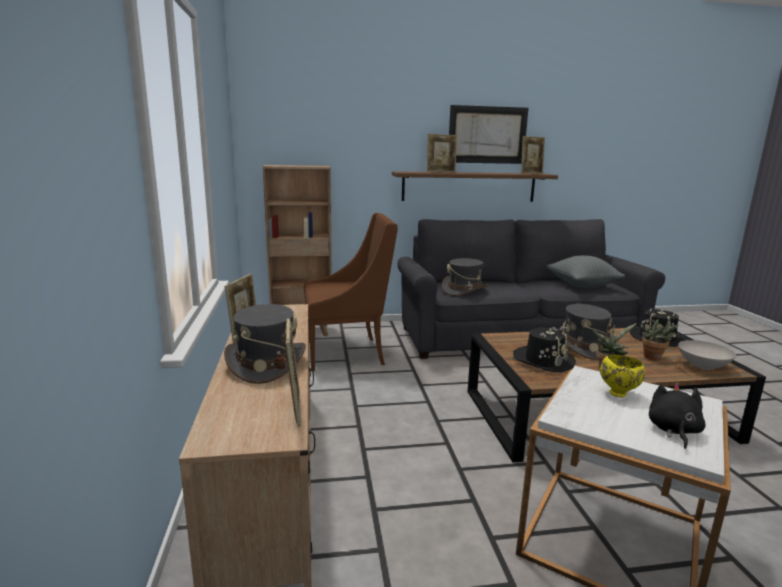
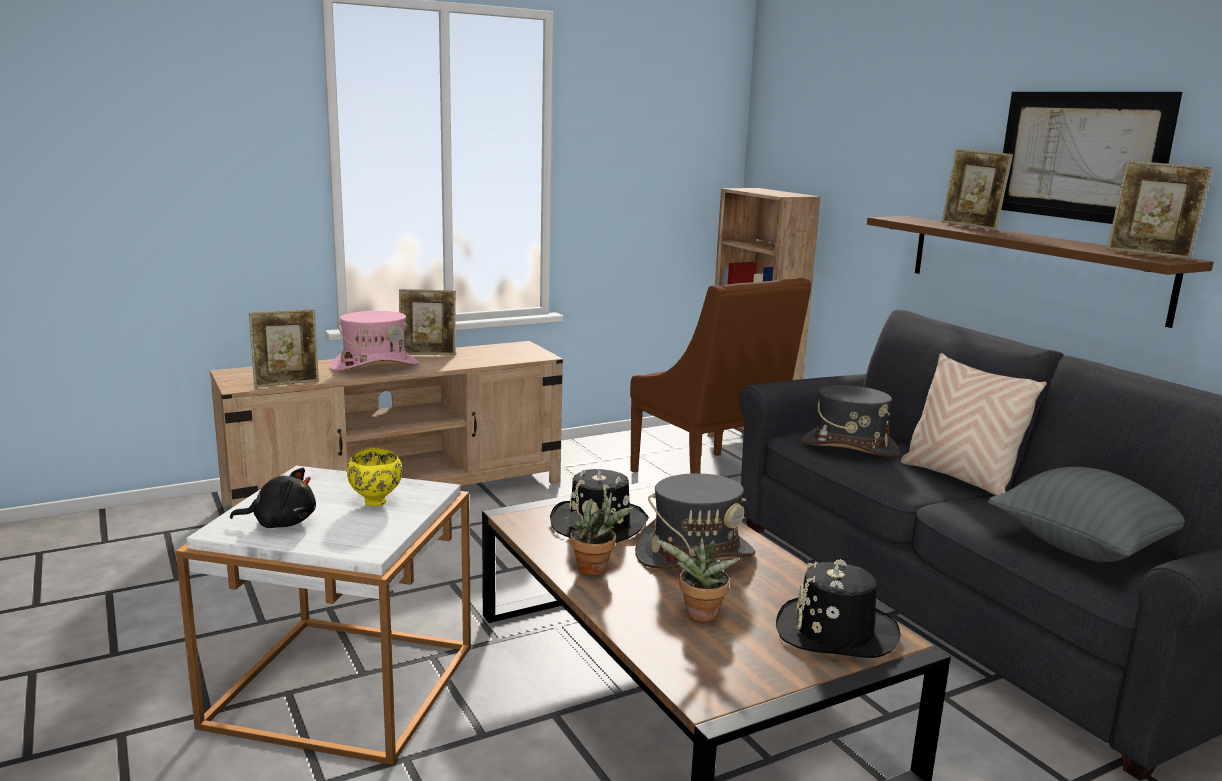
camera: 70 degrees right, 0 degrees up
grey hat [224,304,306,384] -> pink hat [330,311,419,371]
white bowl [678,340,736,370] -> none
none -> beige pillow [901,353,1047,496]

